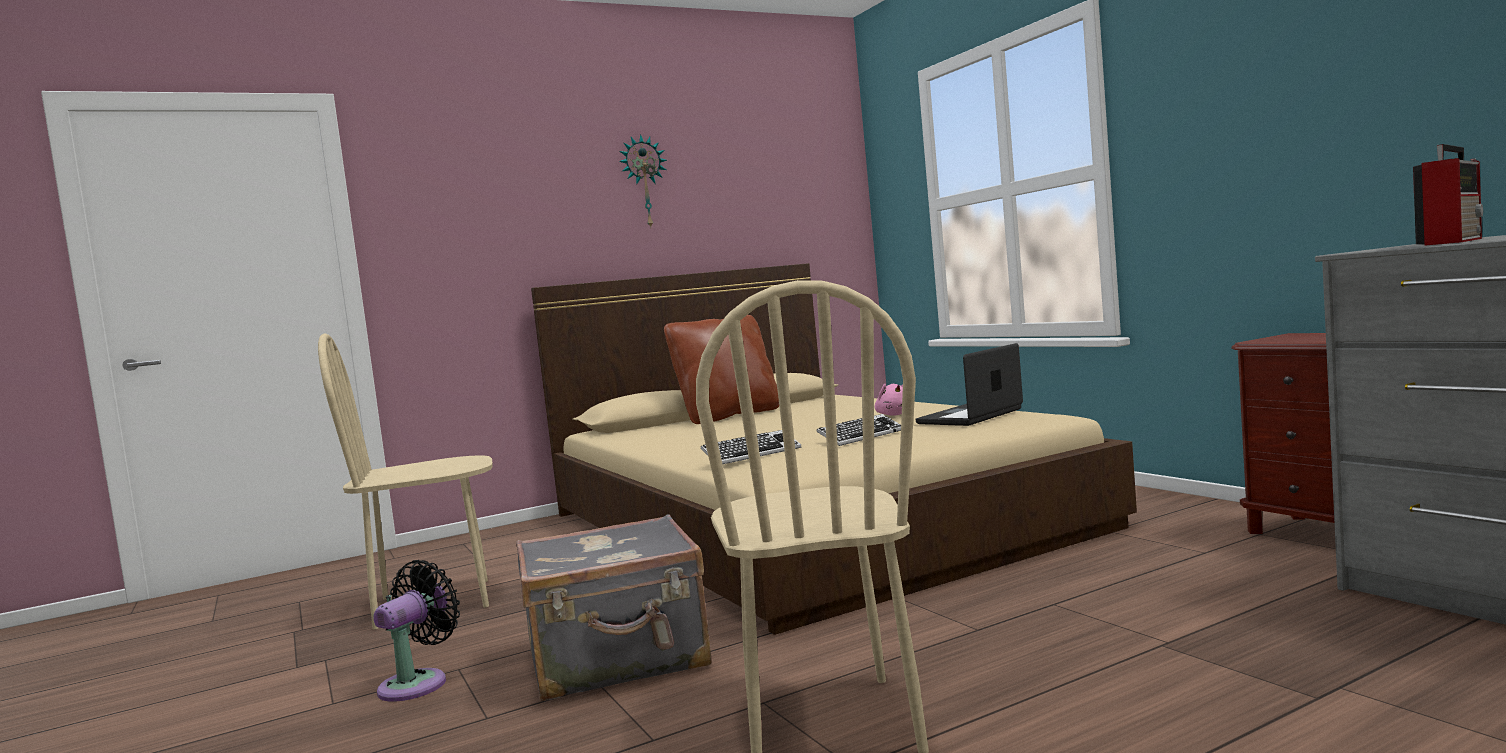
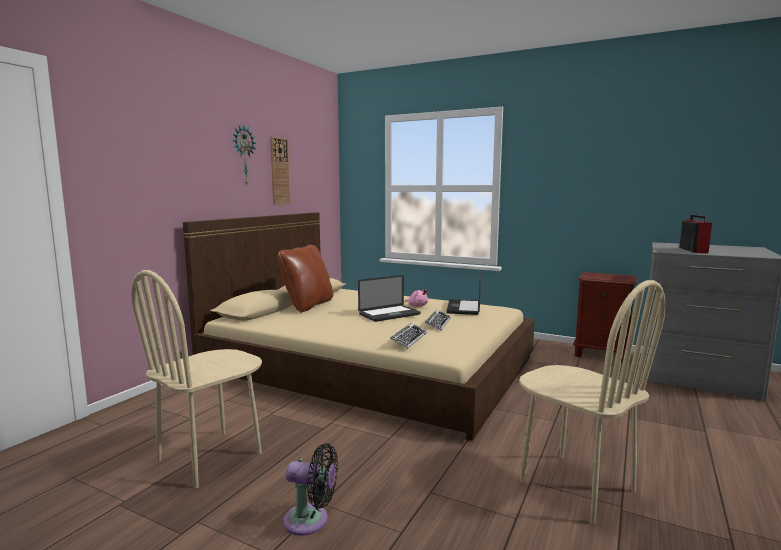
camera: 35 degrees left, 5 degrees up
black fan [373,560,460,702] -> black fan turned 105 degrees clockwise [283,443,338,536]
grey suitcase [516,514,711,701] -> none
none -> wall clock [270,137,290,205]
none -> laptop [358,275,420,322]

